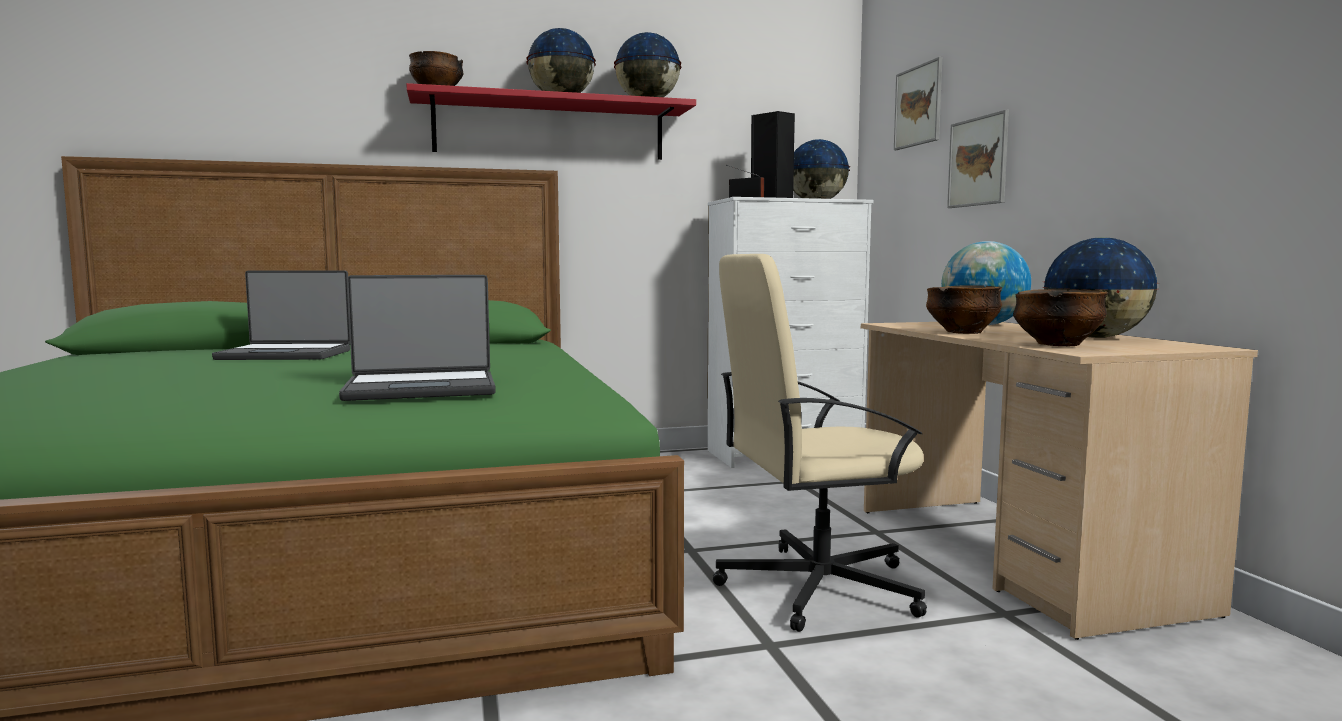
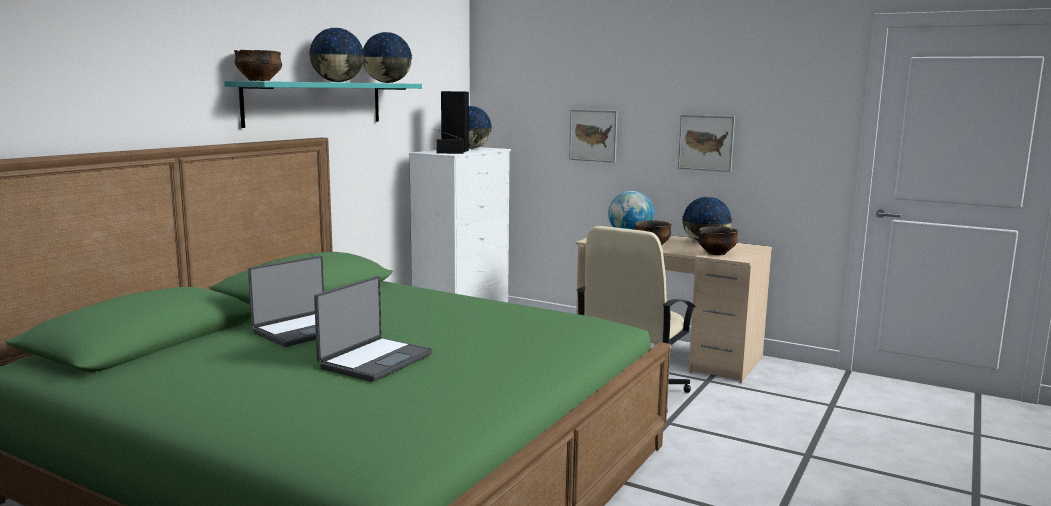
camera: 45 degrees left, 5 degrees up
laptop [339,275,496,401] -> laptop moved to [314,276,432,382]
red shelf [406,83,696,160] -> turquoise shelf [224,81,422,128]
picture [894,57,942,150] -> picture moved to [678,115,735,172]

